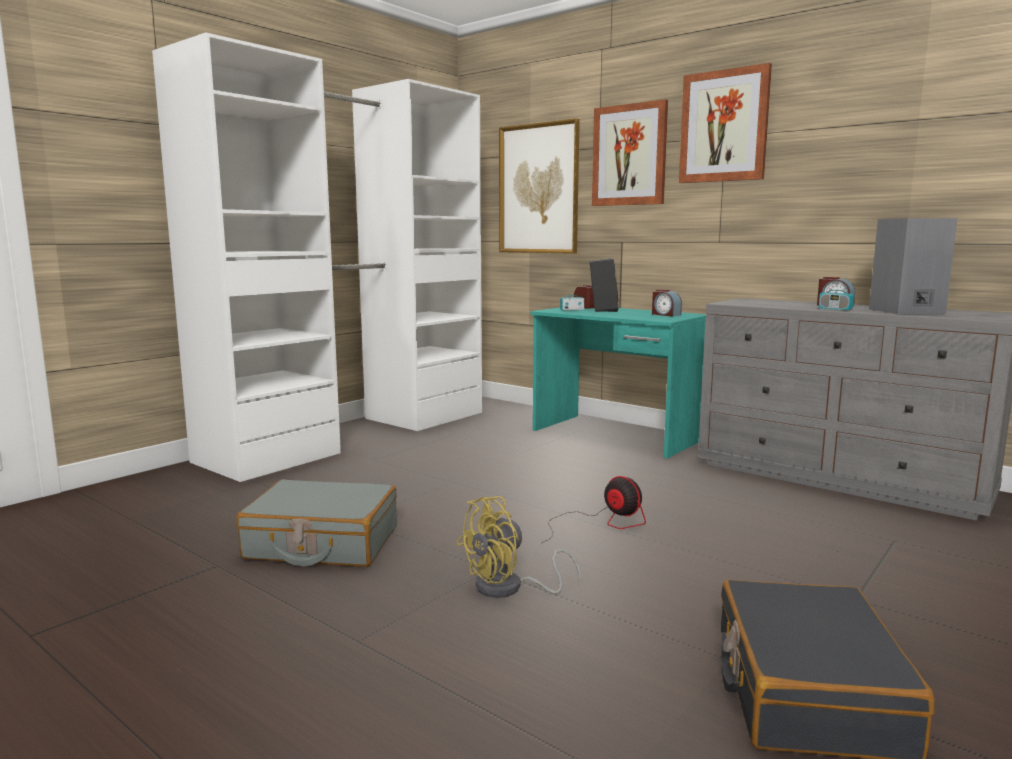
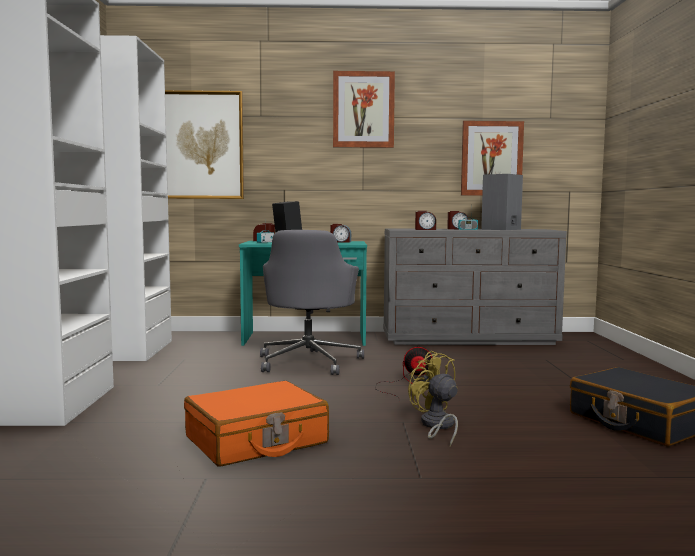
camera: 40 degrees left, 5 degrees down
grey suitcase [236,479,397,567] -> orange suitcase [184,381,329,466]
yellow fan [456,496,581,598] -> yellow fan turned 135 degrees clockwise [408,351,458,446]
picture [592,99,668,206] -> picture moved to [461,121,524,196]
none -> grey office chair [260,230,364,375]
none -> alarm clock [415,211,436,230]

